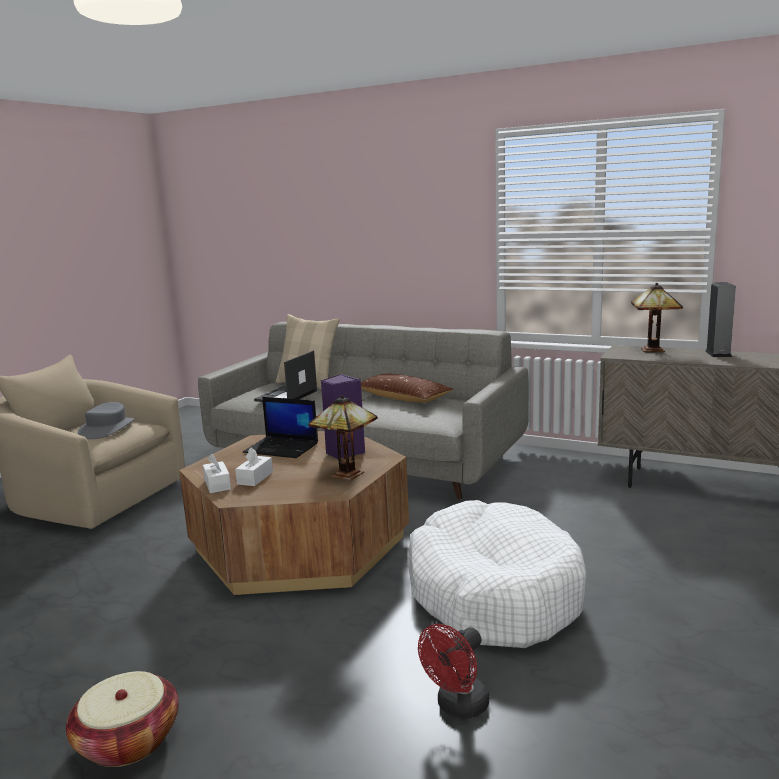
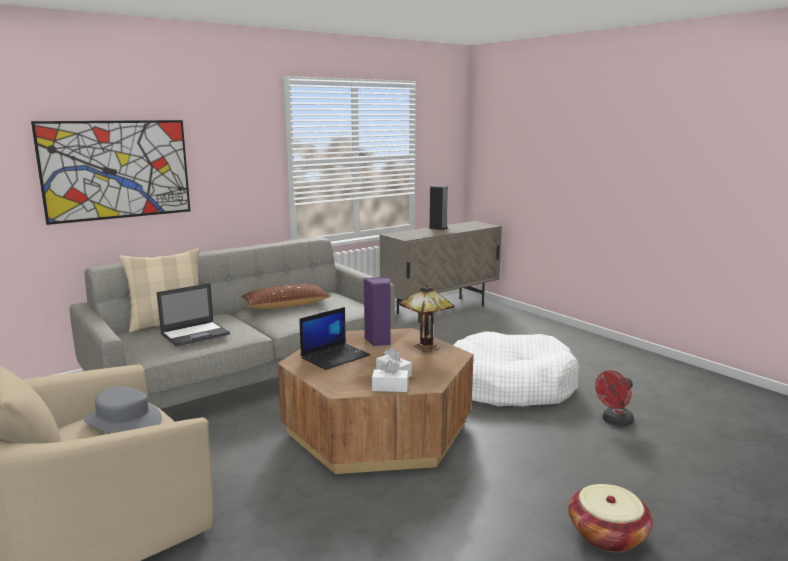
camera: 65 degrees left, 0 degrees up
laptop [254,350,318,402] -> laptop turned 90 degrees counterclockwise [157,283,230,347]
red fan [418,624,489,719] -> red fan turned 75 degrees clockwise [595,370,634,426]
table lamp [631,283,683,352] -> none
none -> picture [31,120,190,225]

